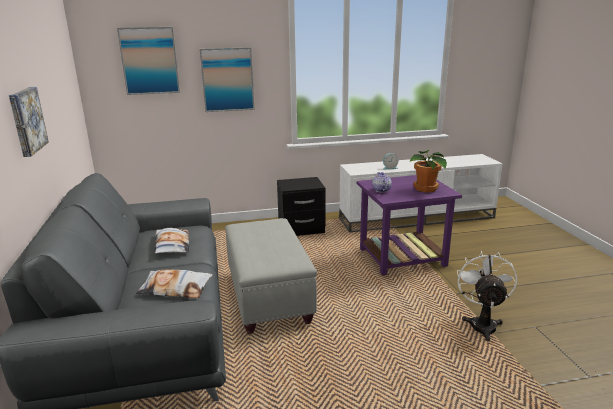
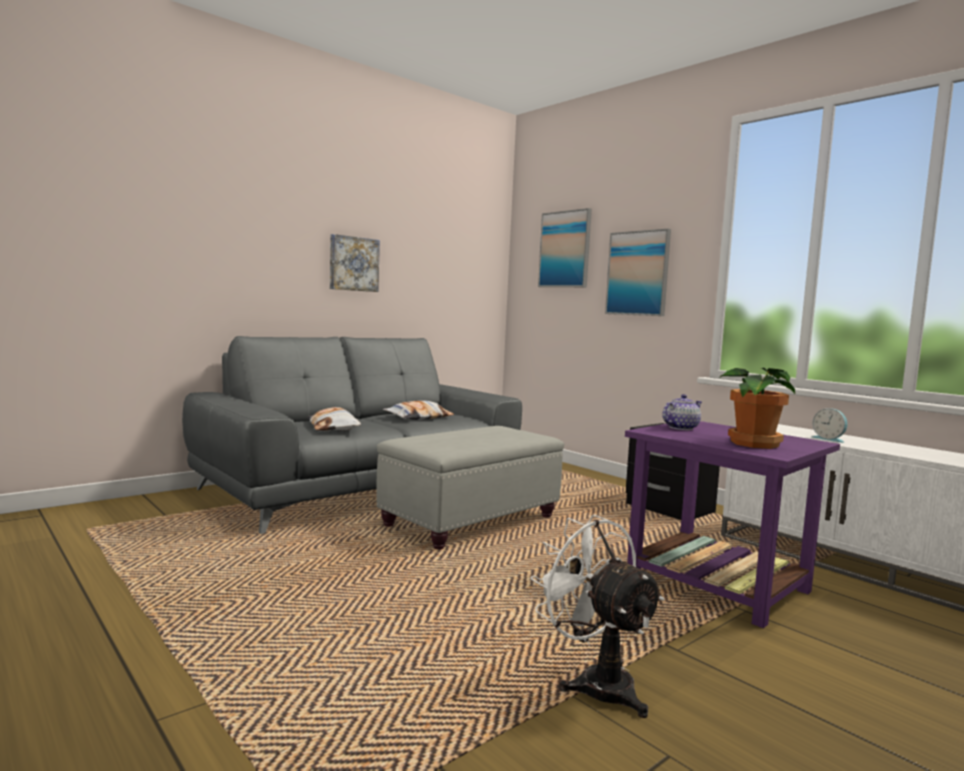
camera: 60 degrees right, 15 degrees down
white fan [457,251,517,341] -> white fan turned 105 degrees counterclockwise [531,515,665,718]

